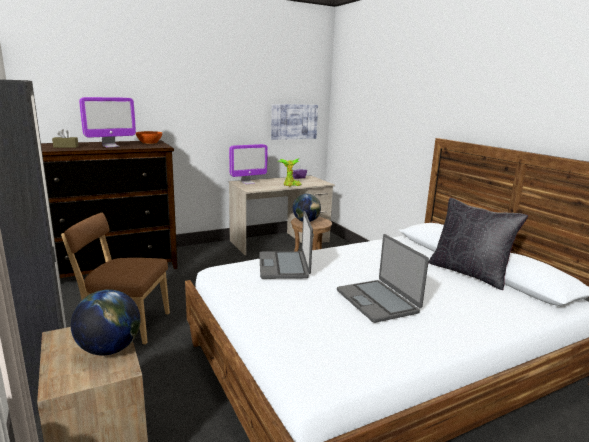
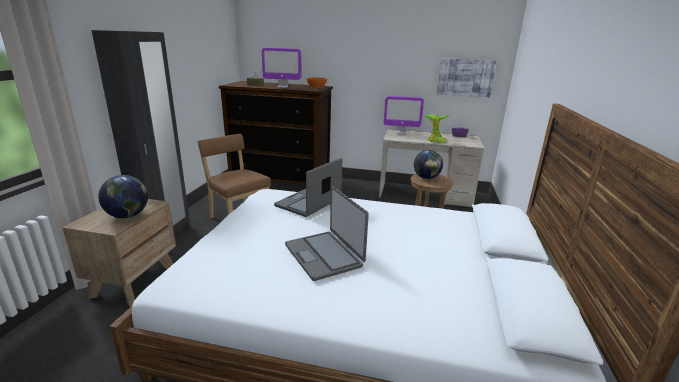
camera: 40 degrees right, 5 degrees up
laptop [337,234,429,323] -> laptop turned 45 degrees counterclockwise [285,186,369,281]
black pillow [428,198,528,290] -> none

